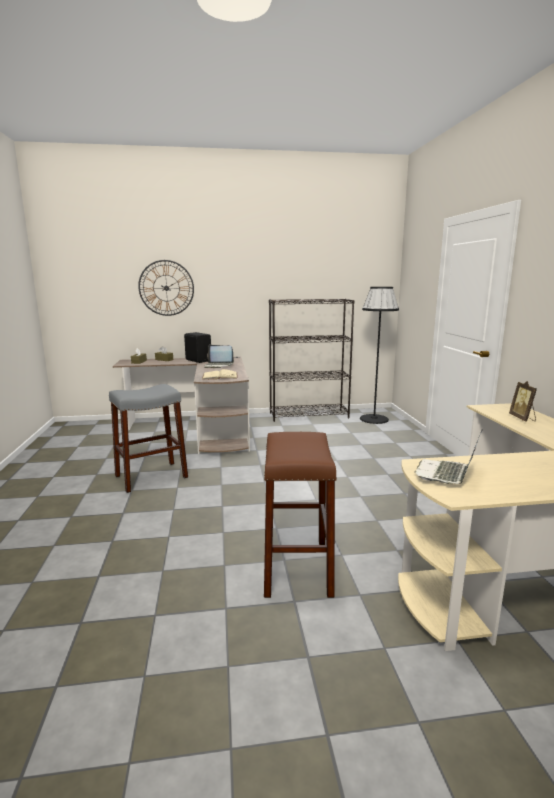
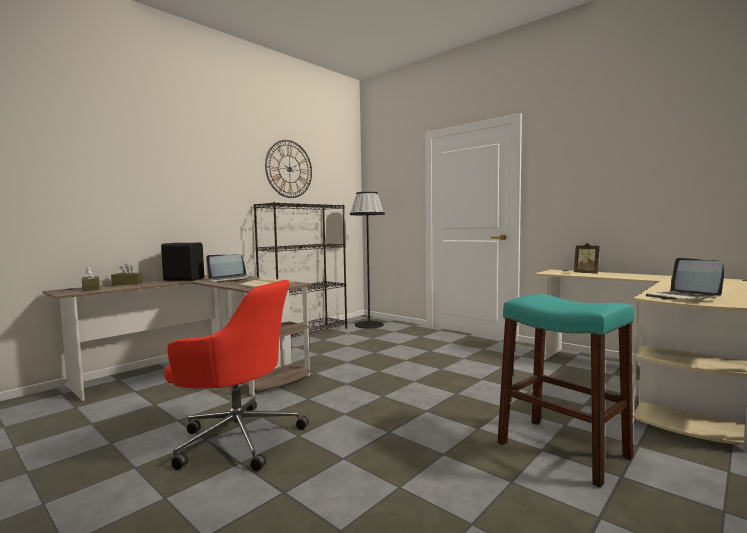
camera: 40 degrees left, 10 degrees down
grey stool [109,384,188,493] -> red office chair [164,280,309,471]
wall clock [138,260,194,316] -> wall clock moved to [265,140,312,198]
brown stool [264,432,337,598] -> turquoise stool [497,294,634,488]

